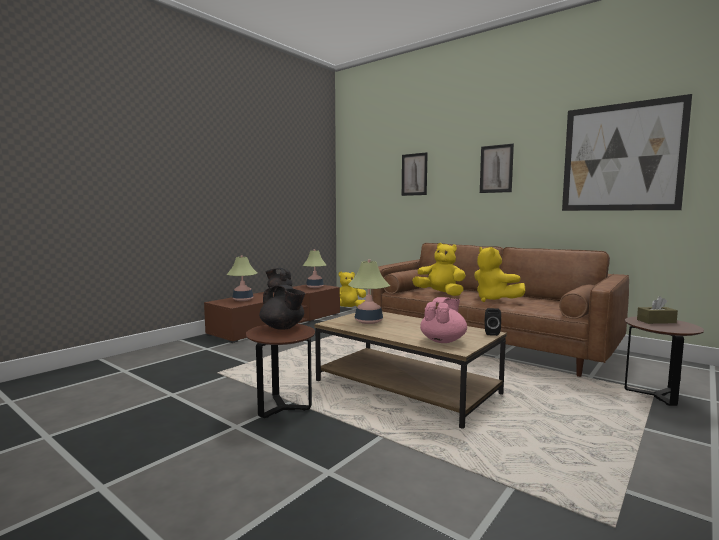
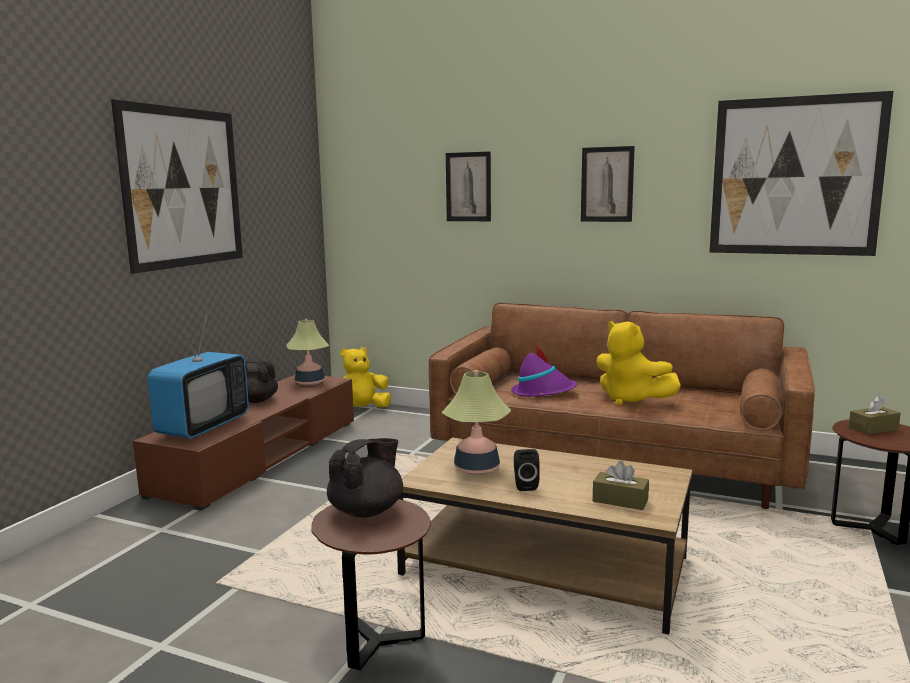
camera: 15 degrees left, 5 degrees up
table lamp [226,256,257,301] -> television [147,312,249,439]
black teapot [259,285,305,330] -> black teapot turned 75 degrees counterclockwise [327,438,403,518]
yellow plush toy [412,243,466,296] -> purple hat [511,344,577,397]
pink teapot [420,297,467,343] -> brown tissue box [593,461,649,510]
black speaker [485,308,501,336] -> black speaker moved to [514,449,540,491]
none -> picture [111,99,243,274]

